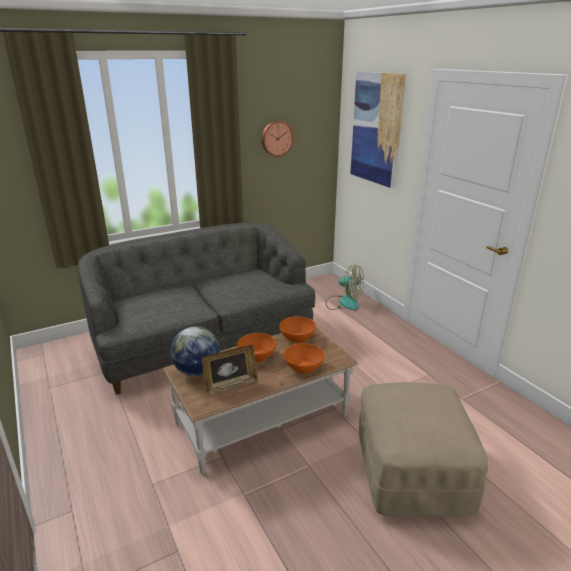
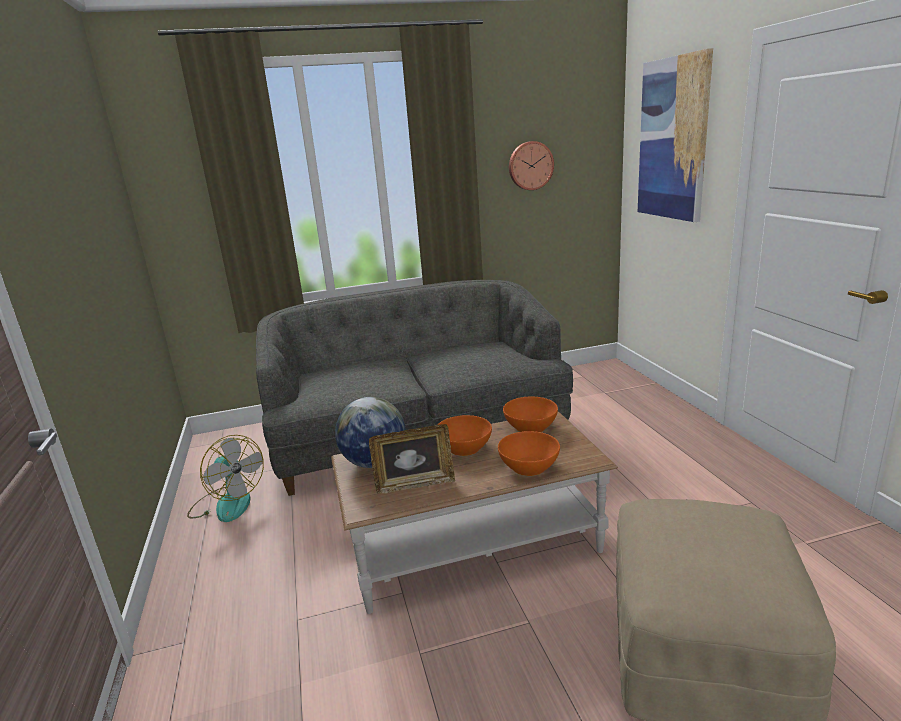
camera: 15 degrees right, 5 degrees down
fan [325,264,364,310] -> fan moved to [187,435,264,522]

